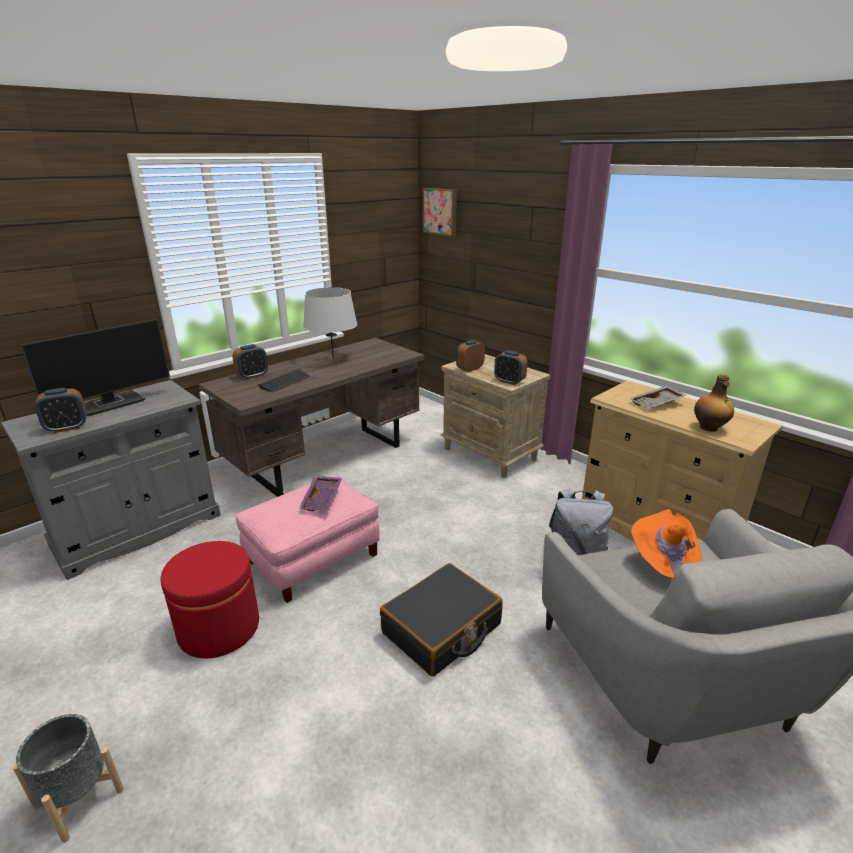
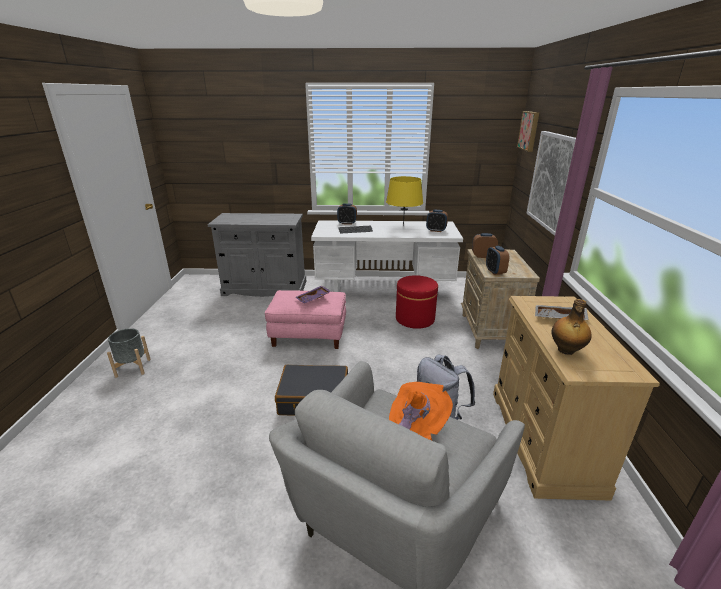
camera: 45 degrees right, 0 degrees up
monitor [21,319,170,416] -> none
alarm clock [35,388,86,433] -> alarm clock moved to [426,210,448,232]
red ottoman [161,541,259,658] -> red ottoman moved to [396,275,438,329]
brown desk [199,338,424,497] -> white desk [311,220,463,292]
grey table lamp [303,287,357,359] -> yellow table lamp [386,176,423,226]
none -> picture [526,131,576,236]

